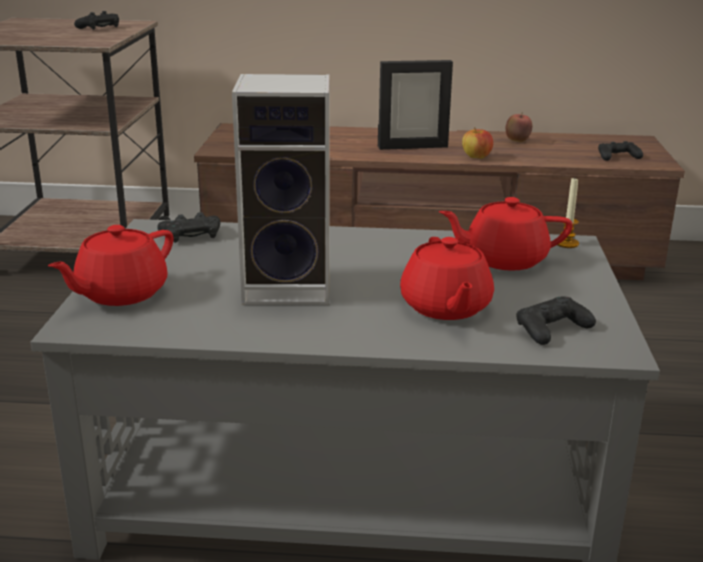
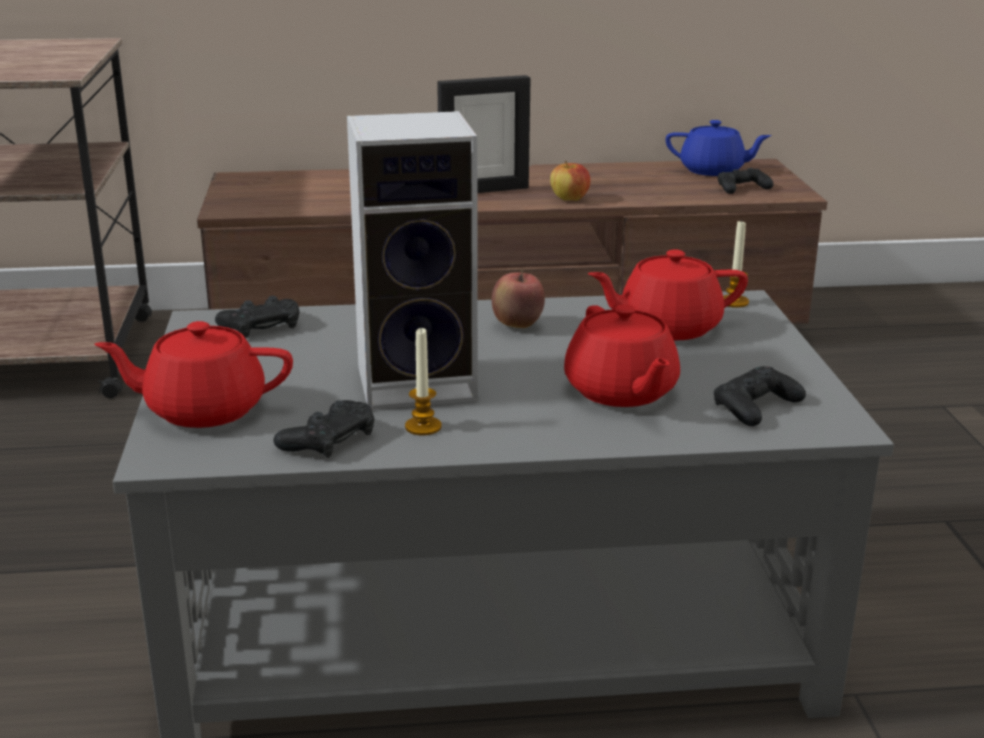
camera: 10 degrees left, 0 degrees up
red teapot [48,225,173,306] -> red teapot turned 60 degrees clockwise [95,321,293,428]
black game controller [74,11,119,30] -> black game controller moved to [274,400,375,459]
apple [506,112,532,142] -> apple moved to [492,269,545,328]
none -> candle [405,328,442,436]
none -> blue teapot [666,120,771,176]

